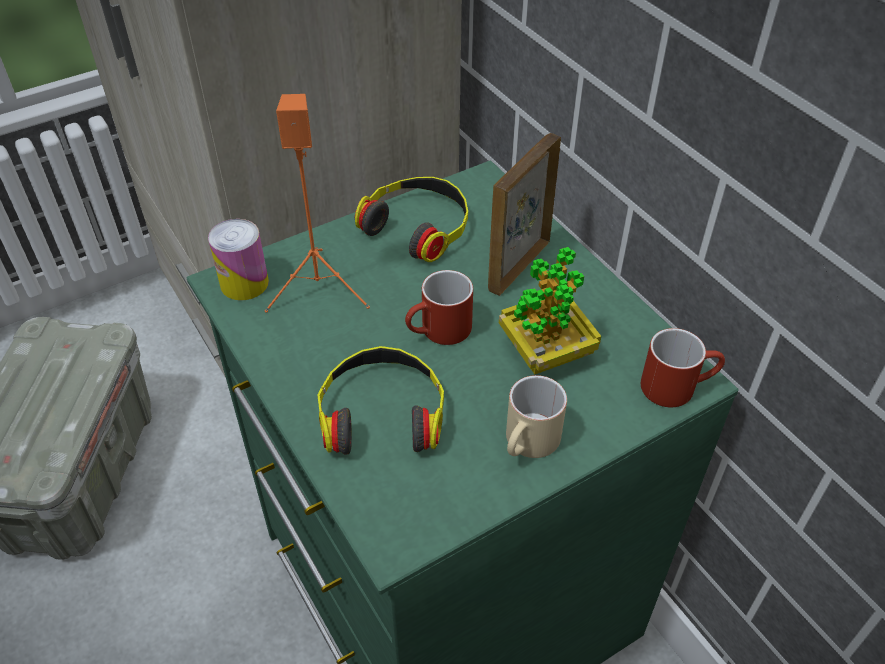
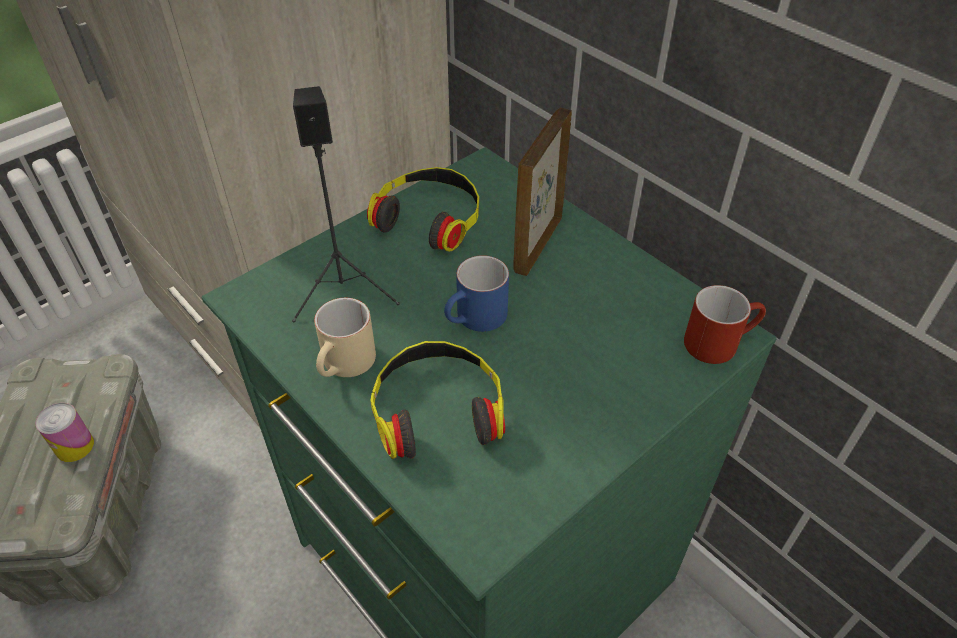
camera: 10 degrees left, 0 degrees up
can [208,219,269,300] -> can moved to [35,403,94,462]
orange speaker [265,94,370,313] -> black speaker [292,86,400,322]
red mug [405,270,473,345] -> blue mug [444,255,509,332]
potted plant [499,247,601,375] -> none
beige mug [506,375,567,458] -> beige mug moved to [314,298,376,377]

